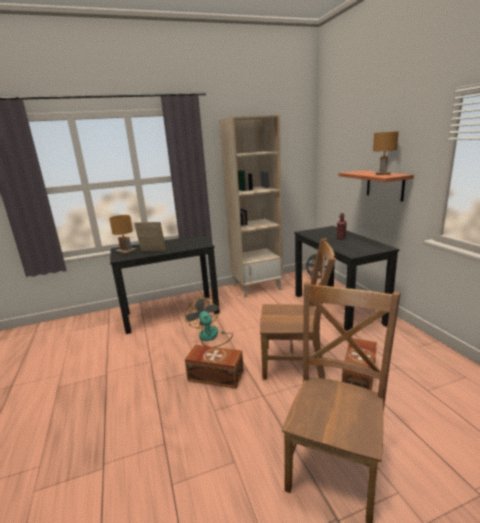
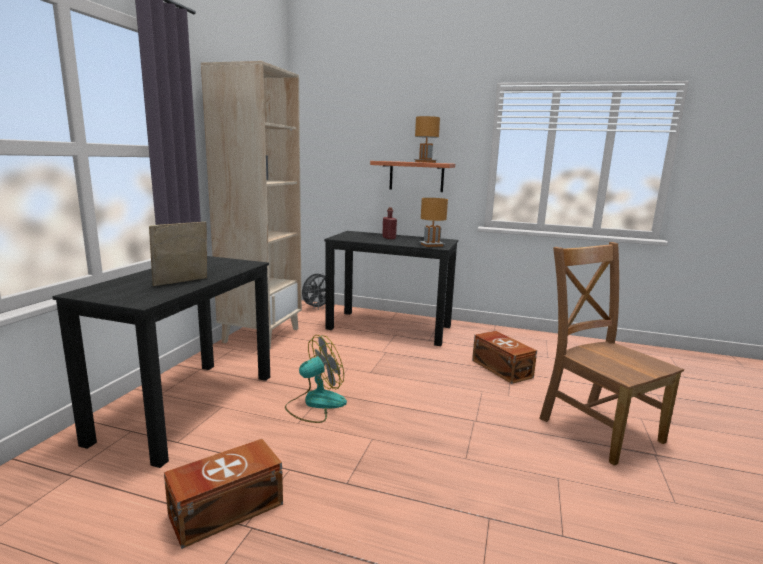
camera: 55 degrees left, 5 degrees down
brown table lamp [109,215,137,254] -> brown table lamp moved to [419,198,448,247]
fan [185,297,233,347] -> fan turned 135 degrees clockwise [285,335,347,423]
brown storage box [185,345,244,389] -> brown storage box moved to [164,439,283,549]
brown chair [260,238,336,380] -> none

